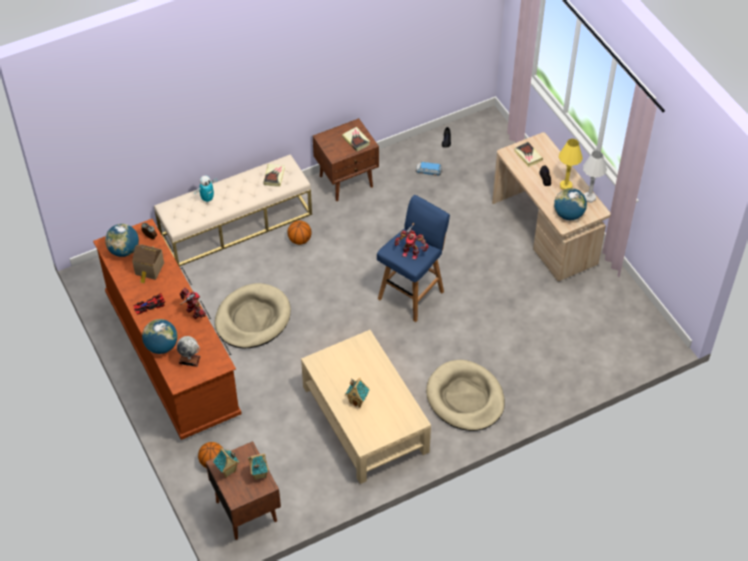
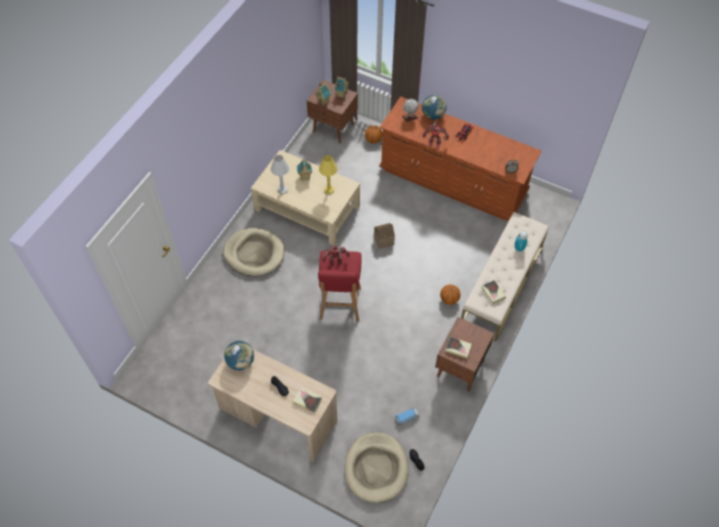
camera: 145 degrees right, 5 degrees up
globe [105,224,139,257] -> none
toy house [132,244,164,284] -> toy house moved to [374,223,395,249]
beige dog bed [215,283,291,348] -> beige dog bed moved to [344,432,409,503]
blue stool [377,195,450,322] -> red stool [318,250,362,321]
yellow table lamp [559,139,583,190] -> yellow table lamp moved to [319,155,338,194]
white table lamp [583,150,607,203] -> white table lamp moved to [271,155,289,194]

